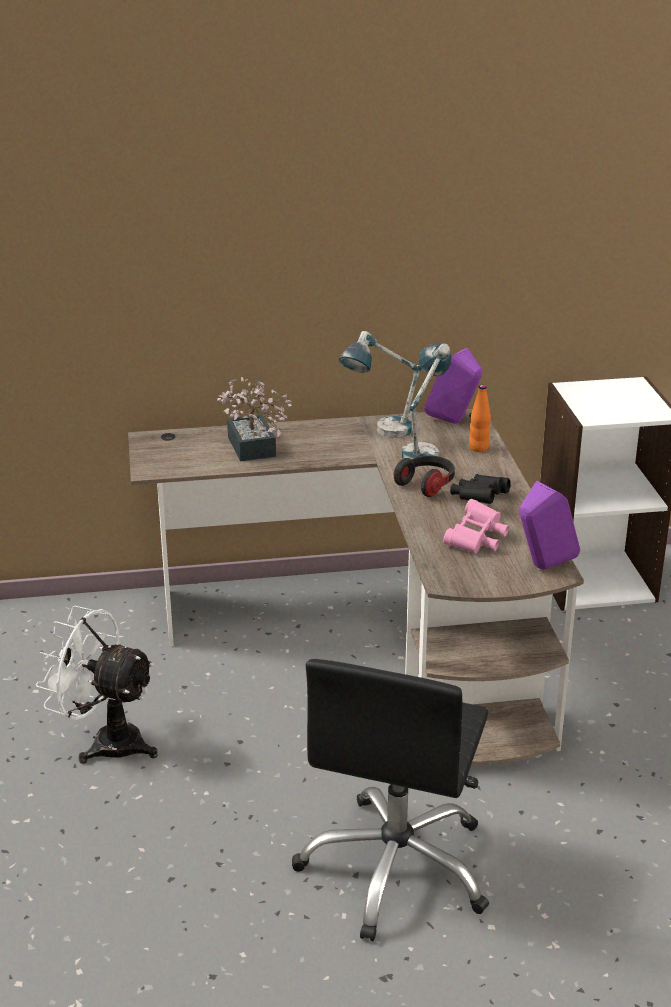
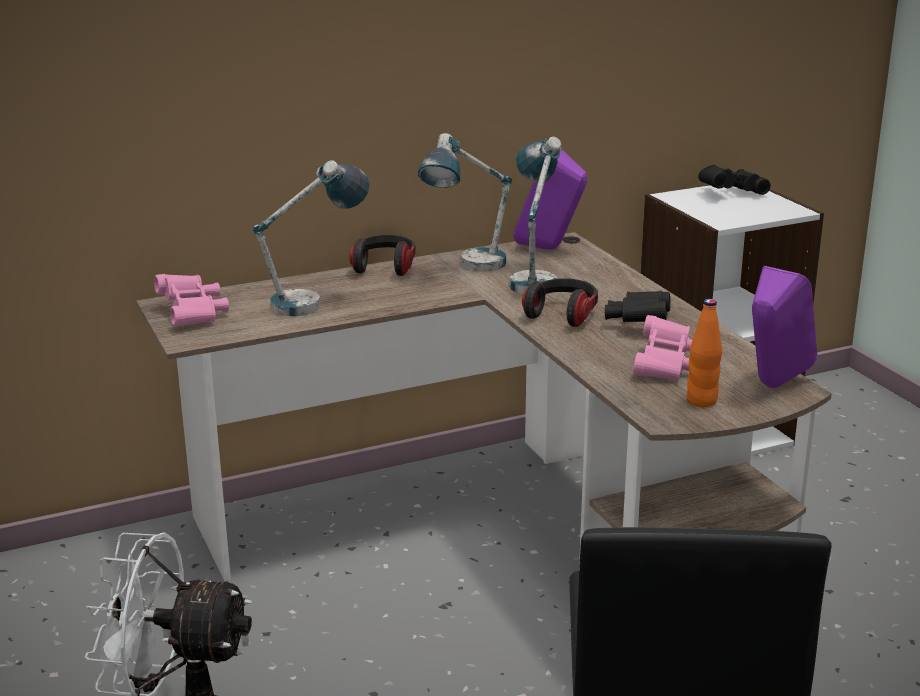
camera: 15 degrees left, 5 degrees down
potted plant [217,377,292,461] -> table lamp [253,160,370,316]
orange bottle [469,385,491,452] -> orange bottle moved to [687,299,722,407]
none -> pink binoculars [154,274,229,326]
none -> headphones [349,235,416,276]
none -> black binoculars [698,165,771,195]

